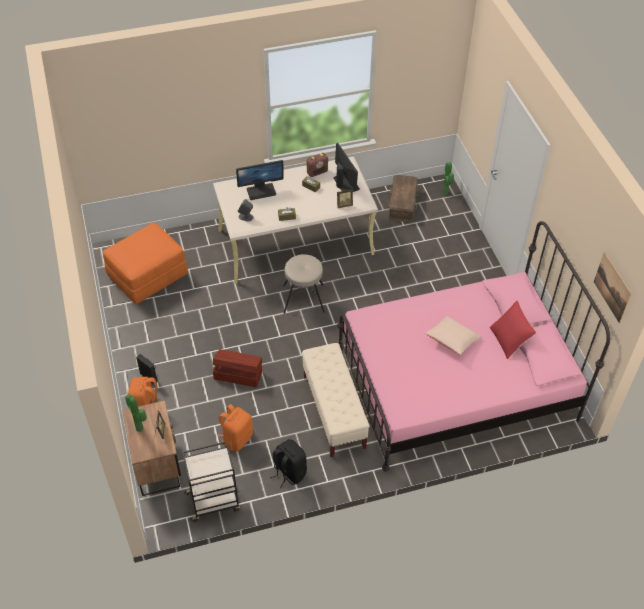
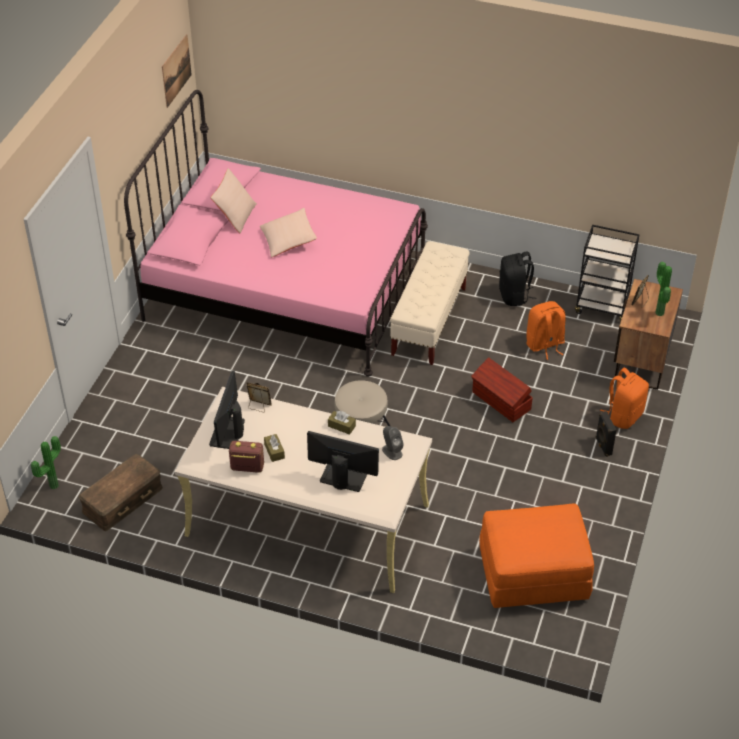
camera: 145 degrees left, 5 degrees down
red pillow [490,301,536,359] -> beige pillow [211,168,257,233]

